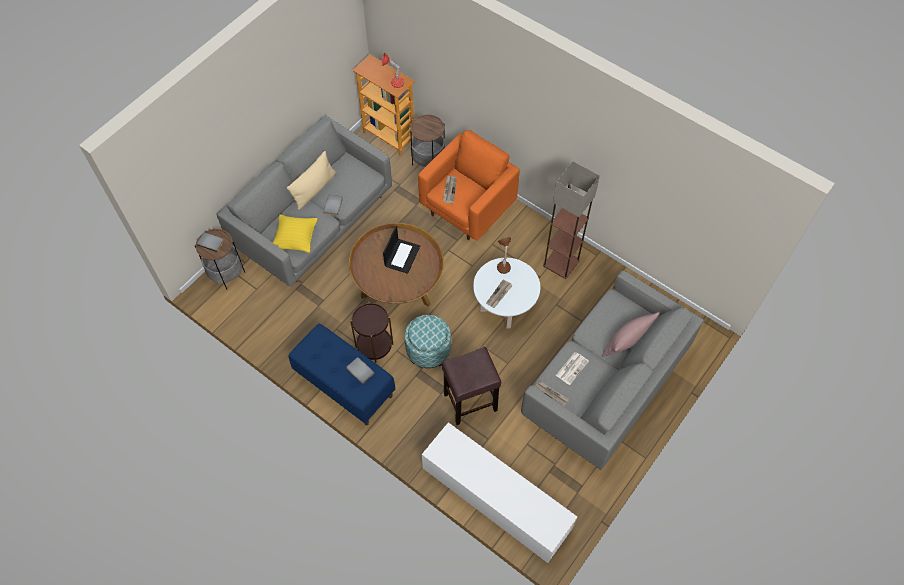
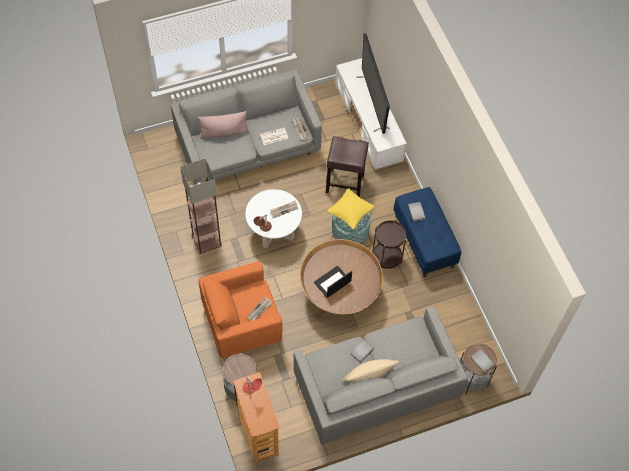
camera: 150 degrees left, 0 degrees up
yellow pillow [273,215,318,253] -> yellow pillow moved to [327,188,375,230]
none -> television [357,33,390,134]

